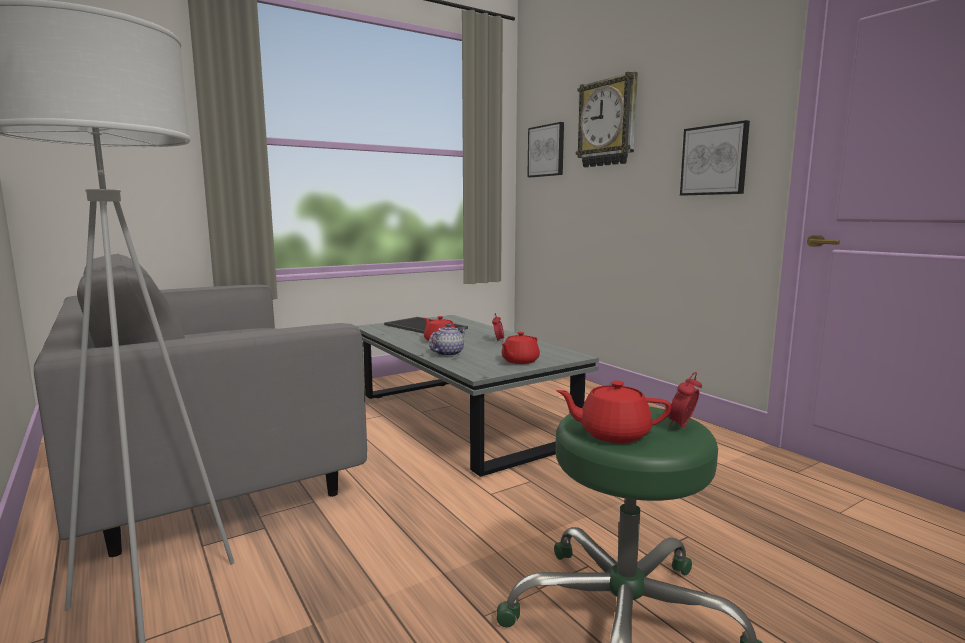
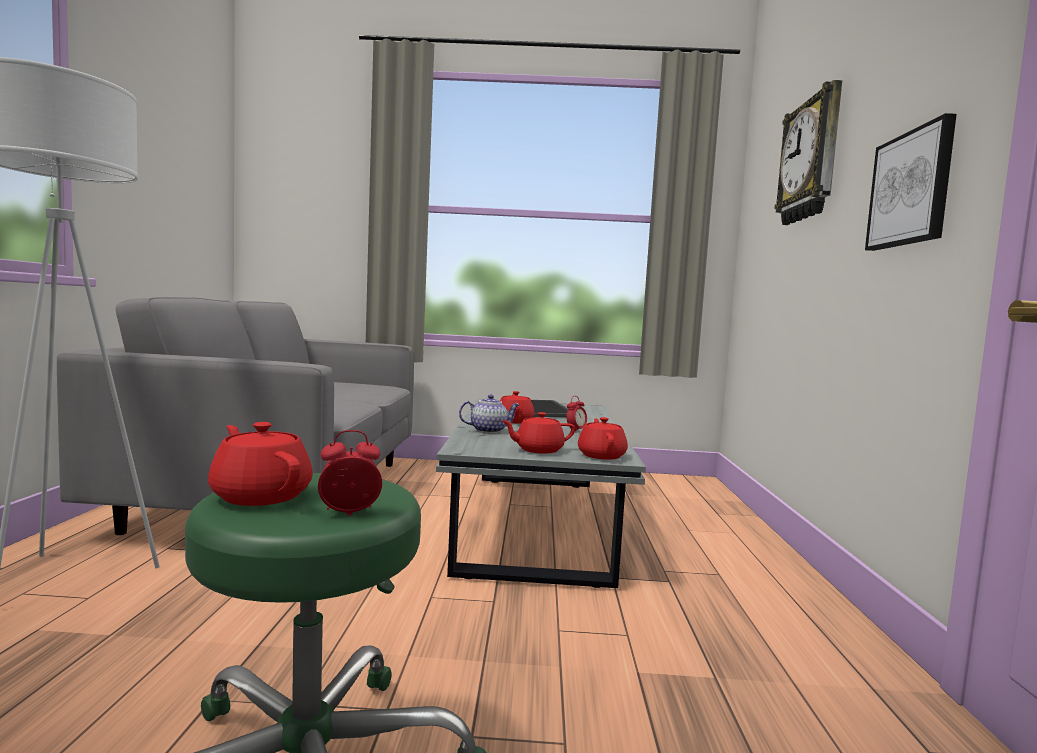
camera: 35 degrees right, 5 degrees down
picture [527,122,564,177] -> none
none -> red teapot [578,417,628,459]

